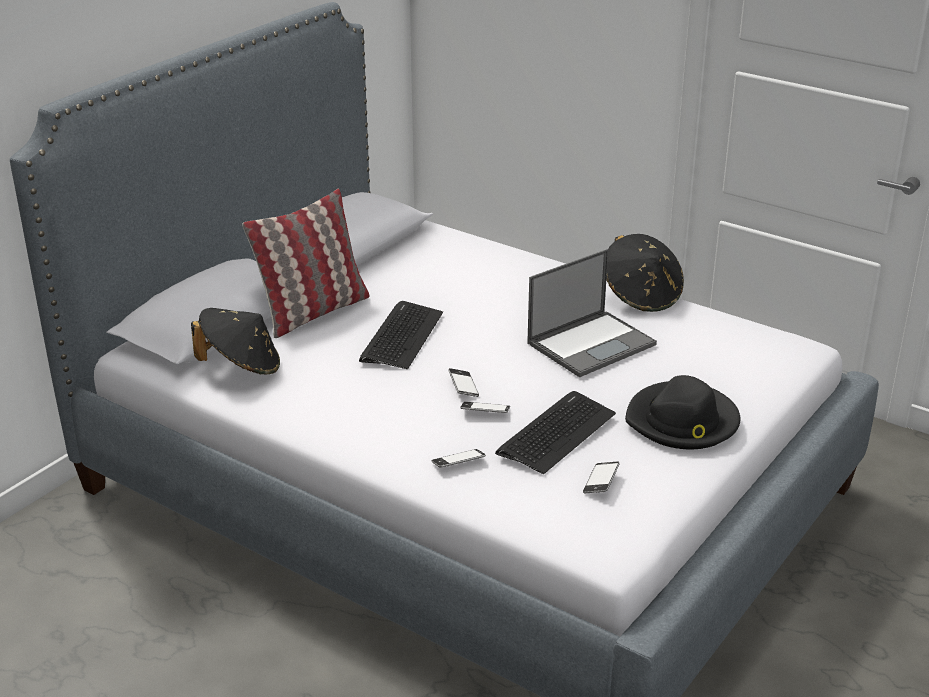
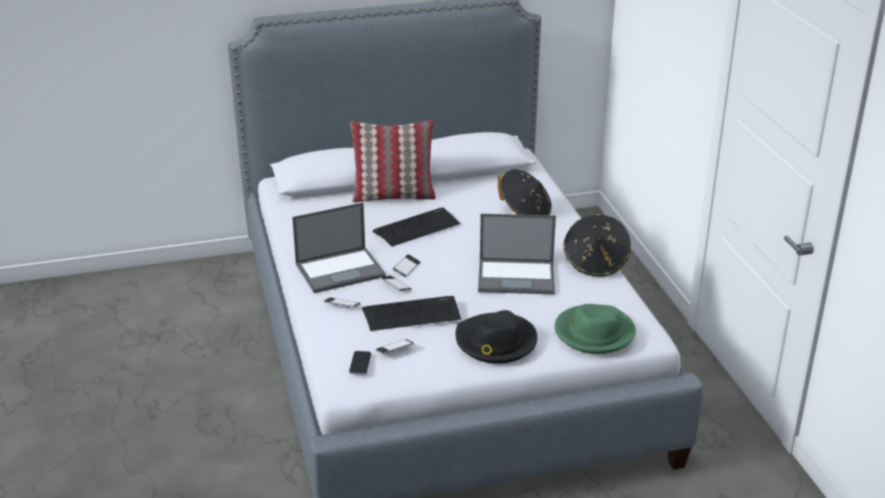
camera: 40 degrees right, 0 degrees up
black hat [191,308,280,374] -> black hat moved to [498,169,552,215]
none -> laptop [292,203,385,293]
none -> phone [349,351,371,374]
none -> green hat [555,304,636,354]

